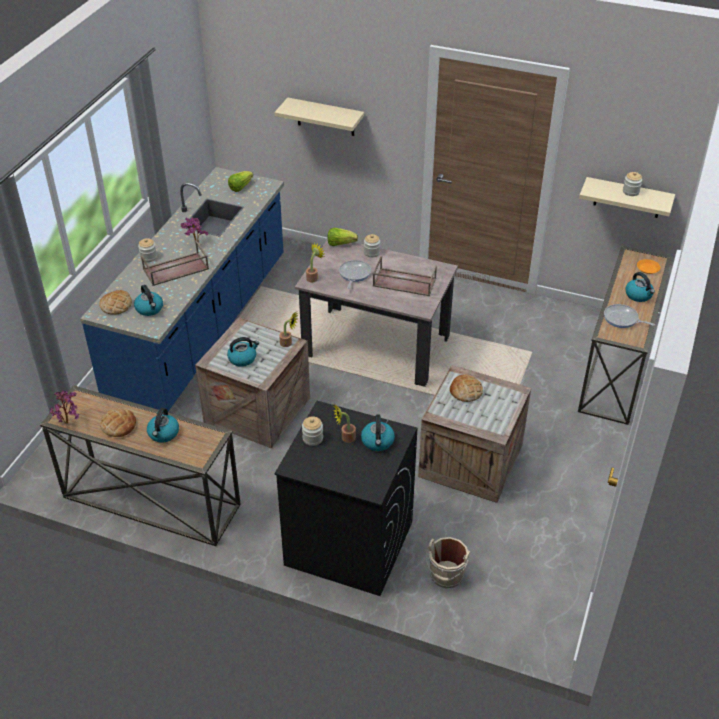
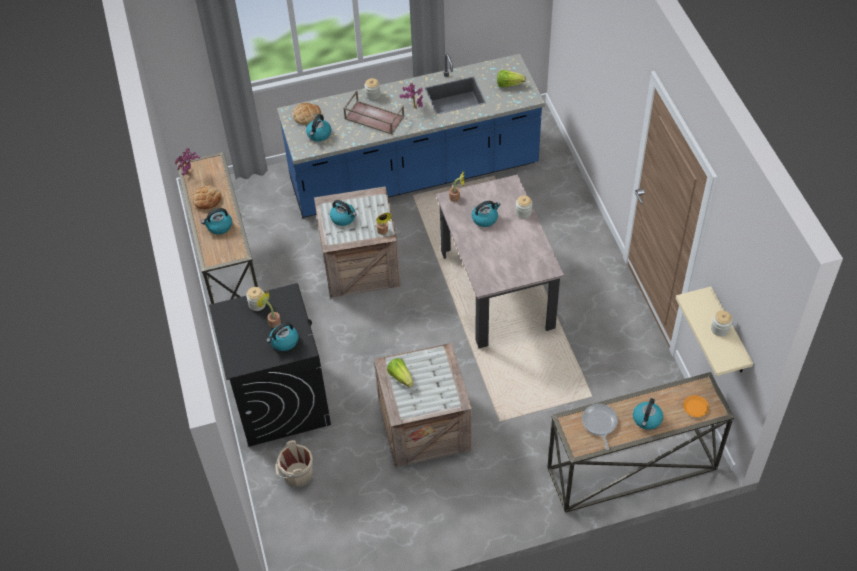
camera: 55 degrees right, 10 degrees up
beige shelf [275,98,364,136] -> none
lettuce [328,228,358,246] -> lettuce moved to [387,358,413,387]
frying pan [339,260,371,289] -> kettle [472,201,500,227]
brown tray [373,256,437,296] -> none
bread [450,374,483,402] -> none

